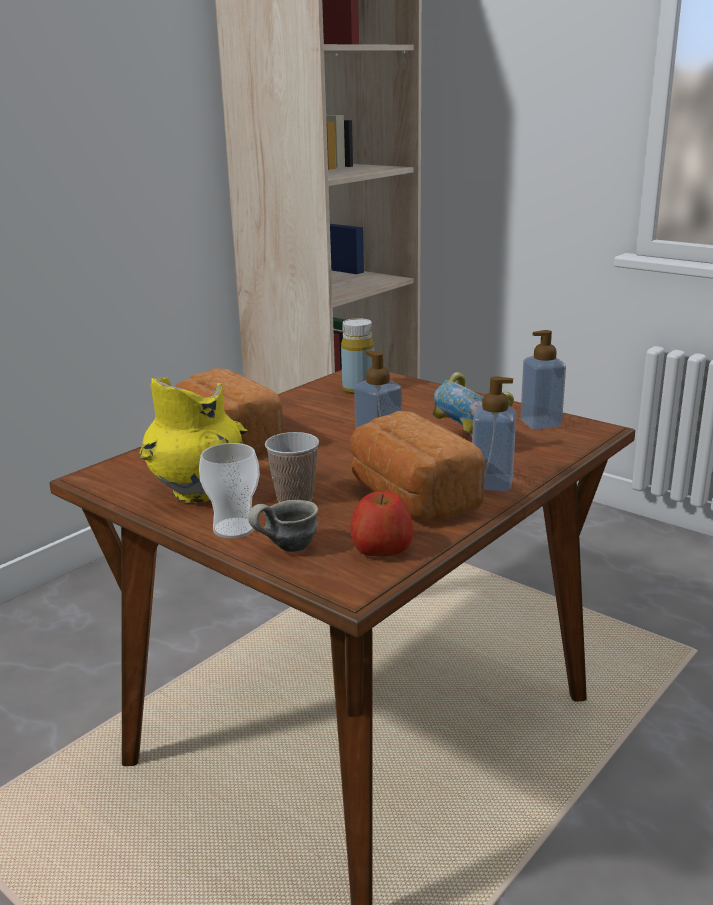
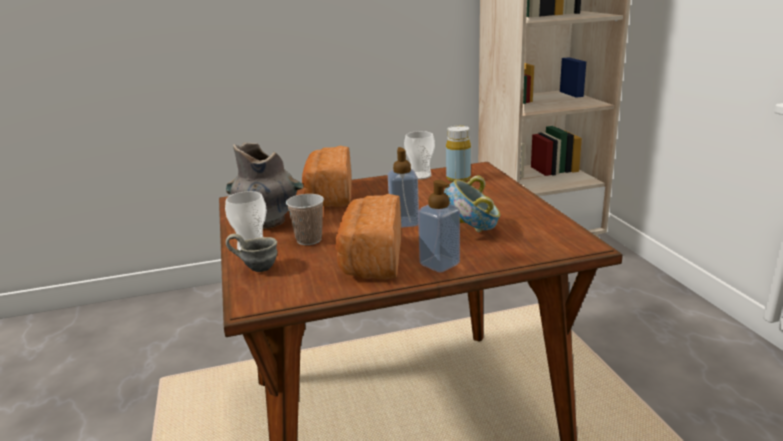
camera: 35 degrees right, 0 degrees up
yellow vase [140,377,248,503] -> grey vase [226,142,304,229]
apple [350,492,413,557] -> none
soap dispenser [520,330,566,430] -> none
none -> cup [404,131,435,179]

